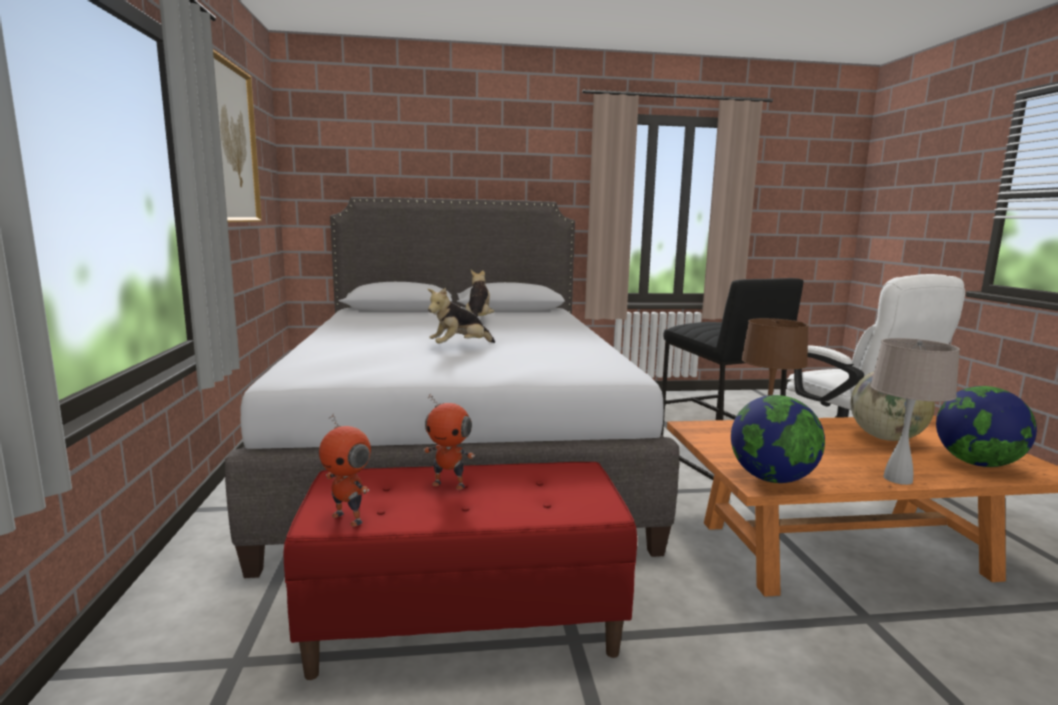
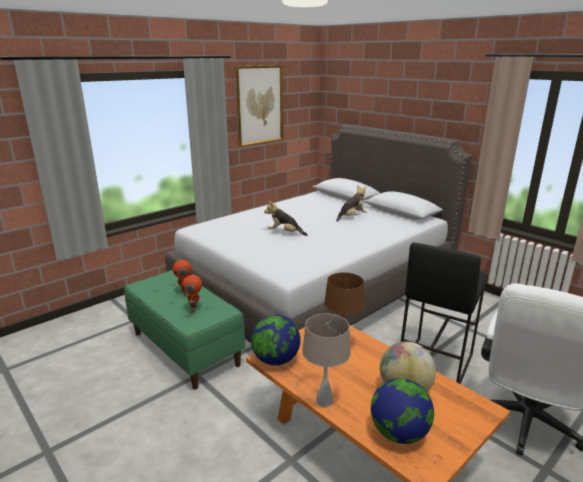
camera: 55 degrees right, 10 degrees up
red bench [284,462,637,680] -> green bench [124,270,245,390]
toy robot [319,413,371,527] -> toy robot moved to [182,271,202,314]

